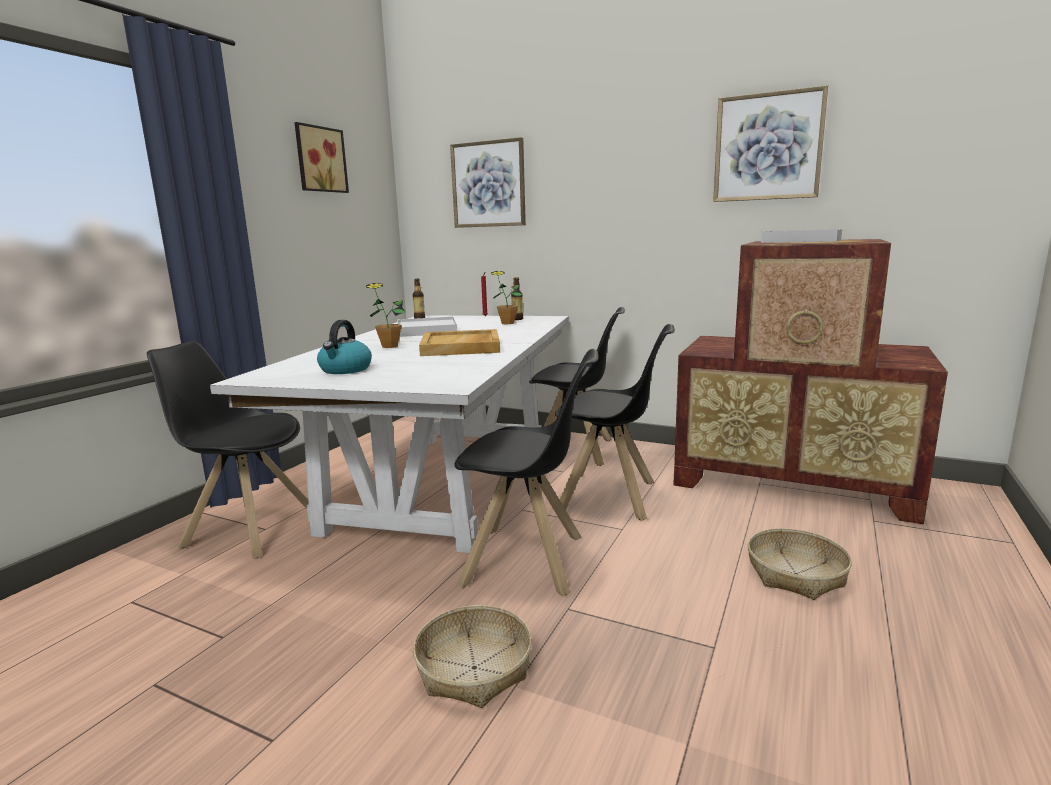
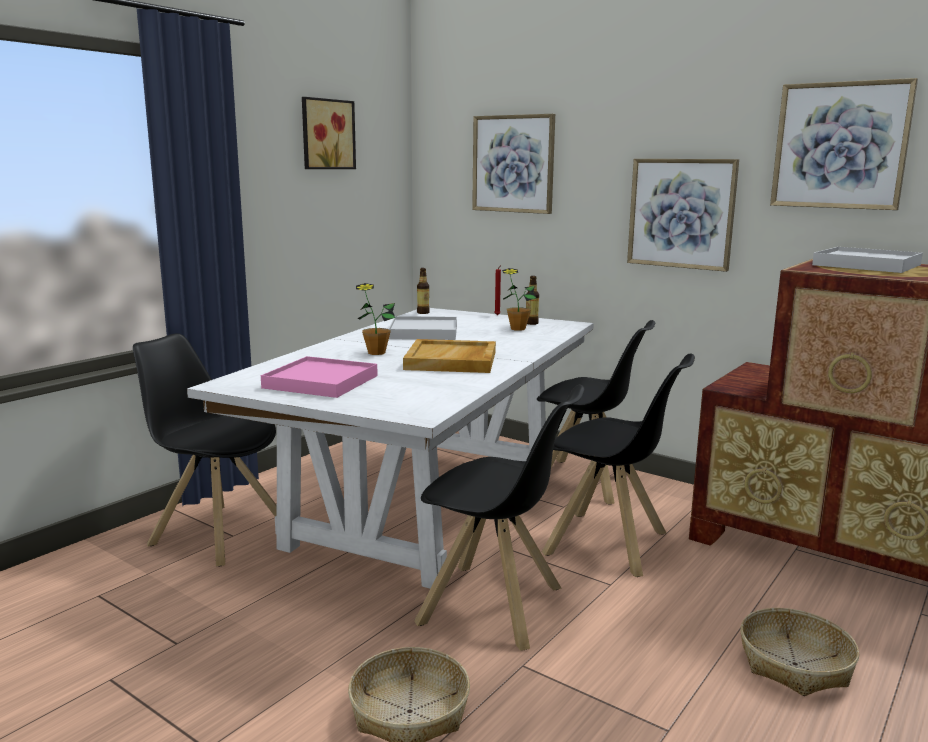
camera: 10 degrees right, 0 degrees up
kettle [317,320,372,374] -> pink tray [261,356,378,398]
none -> picture [627,159,739,272]

